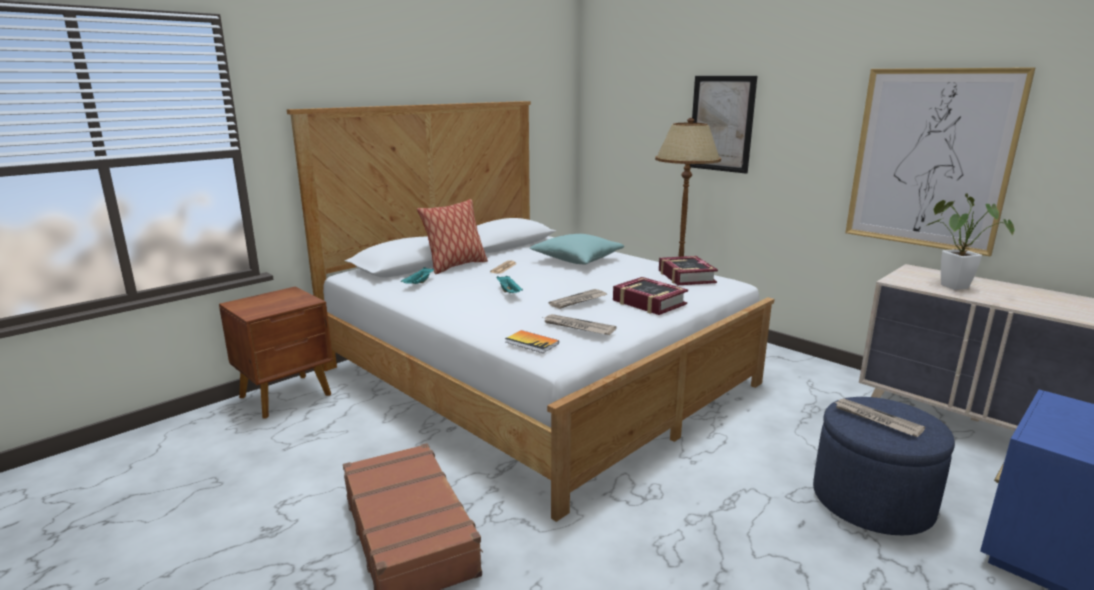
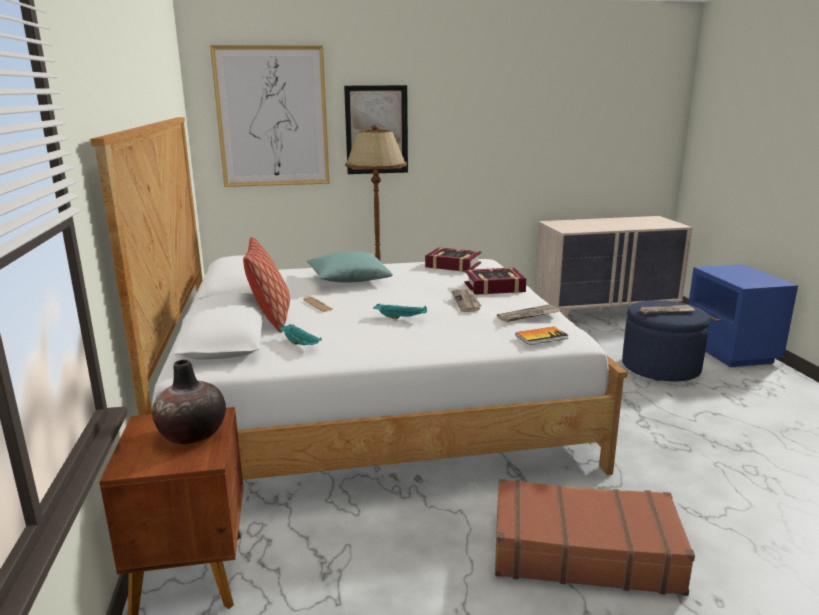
camera: 55 degrees left, 0 degrees up
picture [845,67,1036,256] -> picture moved to [210,45,330,187]
potted plant [924,193,1015,290] -> none
none -> vase [152,359,226,444]

